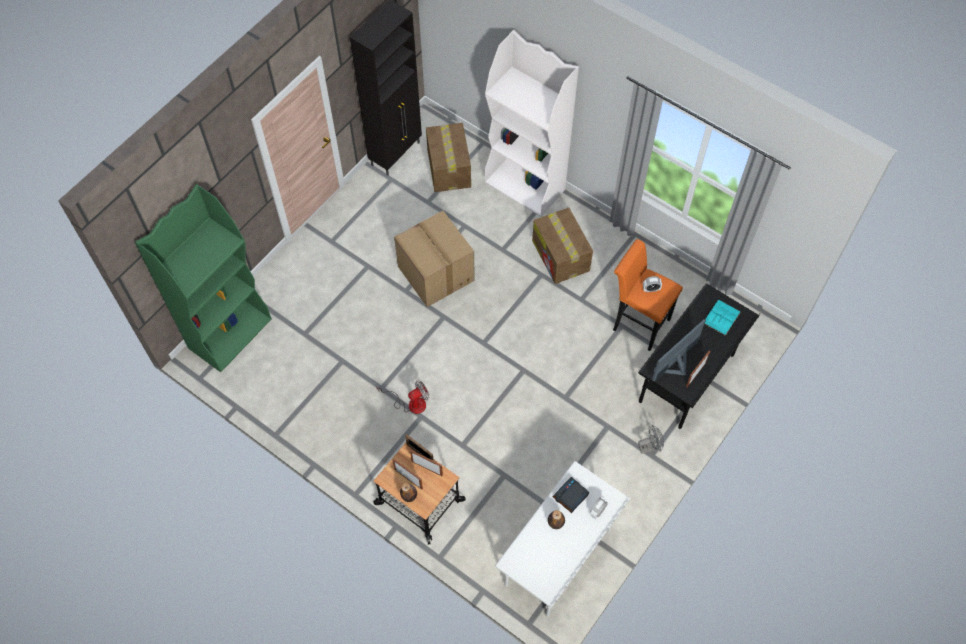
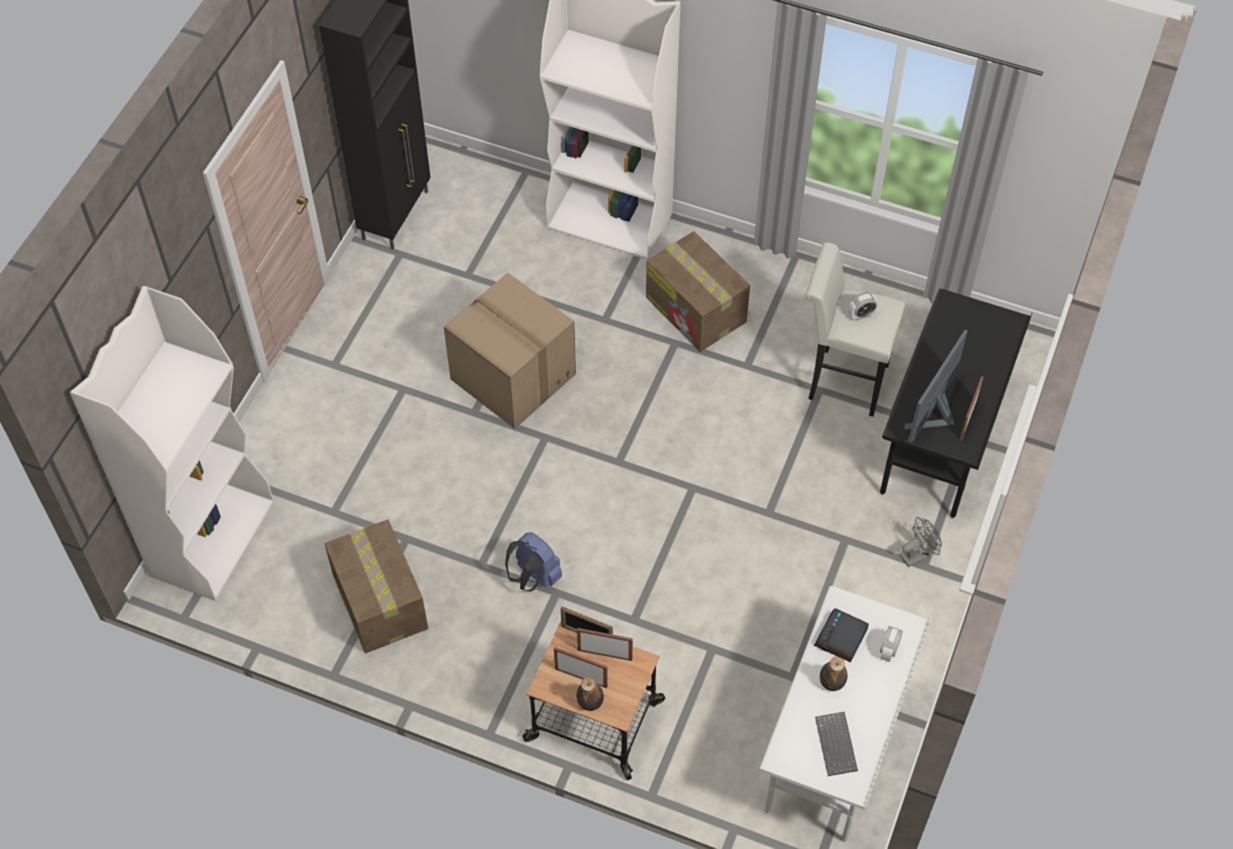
camera: 15 degrees left, 5 degrees down
green bookcase [135,184,272,372] -> white bookcase [70,286,274,601]
fan [376,380,429,414] -> blue backpack [505,532,562,591]
cardboard box [426,123,471,192] -> cardboard box moved to [325,520,428,653]
orange stool [613,239,683,351] -> white stool [805,242,906,417]
turquoise book [705,299,741,336] -> none
none -> keyboard [815,712,858,776]

